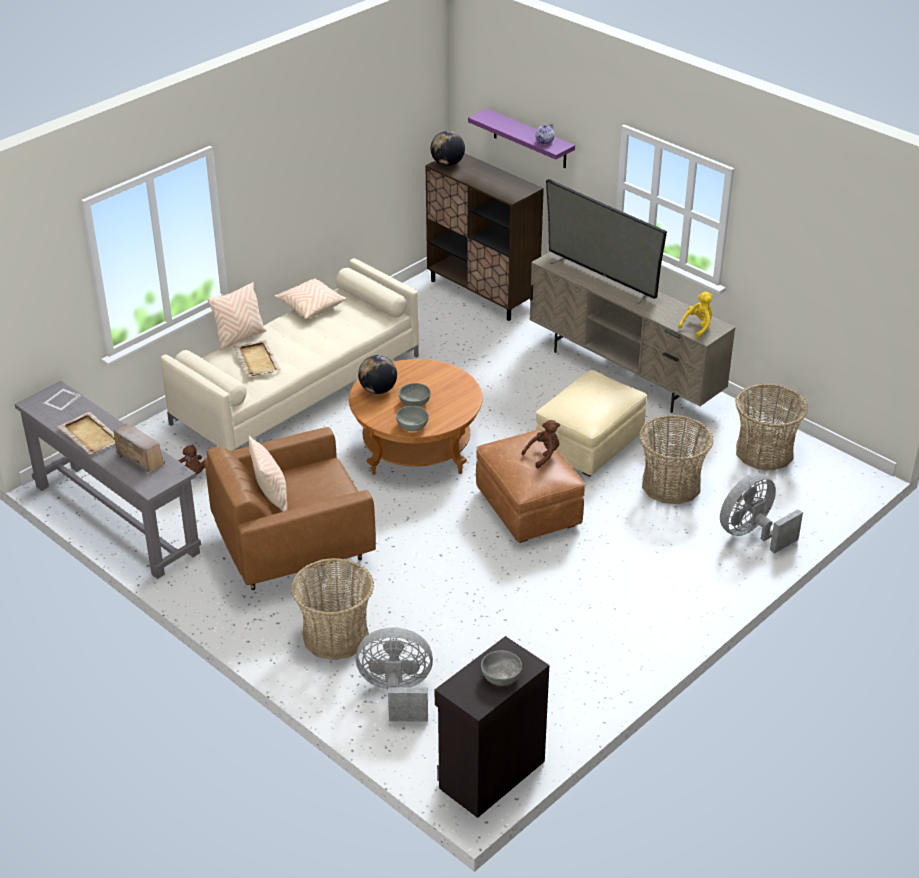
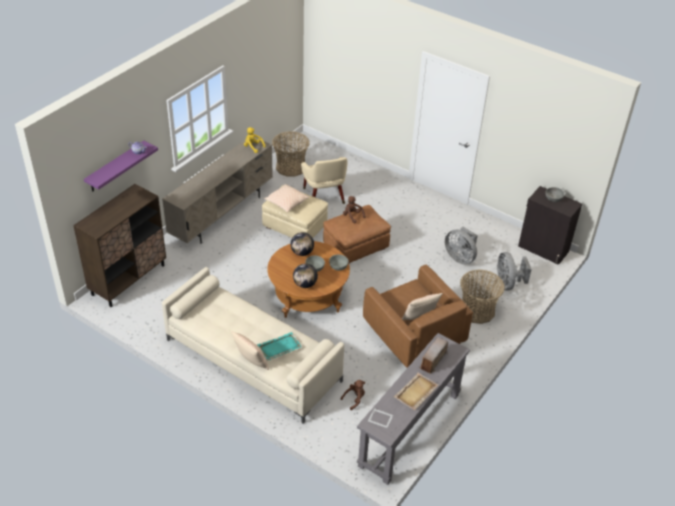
camera: 100 degrees left, 5 degrees up
beige tray [233,340,281,376] -> turquoise tray [257,332,302,361]
beige pillow [274,278,346,319] -> beige pillow moved to [264,184,310,213]
globe [430,131,465,166] -> globe moved to [291,232,314,256]
television [546,179,667,304] -> none
basket [639,415,714,504] -> beige armchair [301,157,348,204]
grey fan [720,473,803,554] -> grey fan moved to [445,227,478,265]

